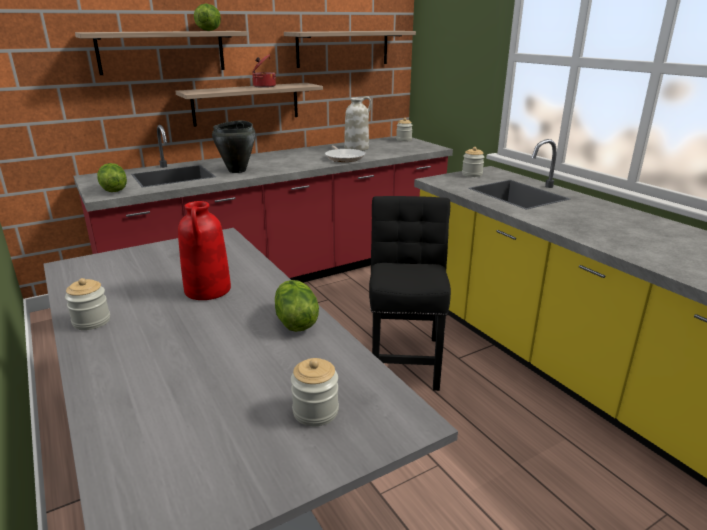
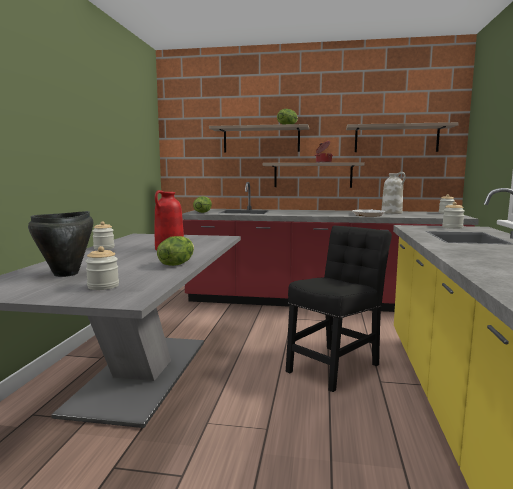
camera: 40 degrees right, 15 degrees down
black cooking pot [212,120,256,173] -> black cooking pot moved to [28,211,93,277]

